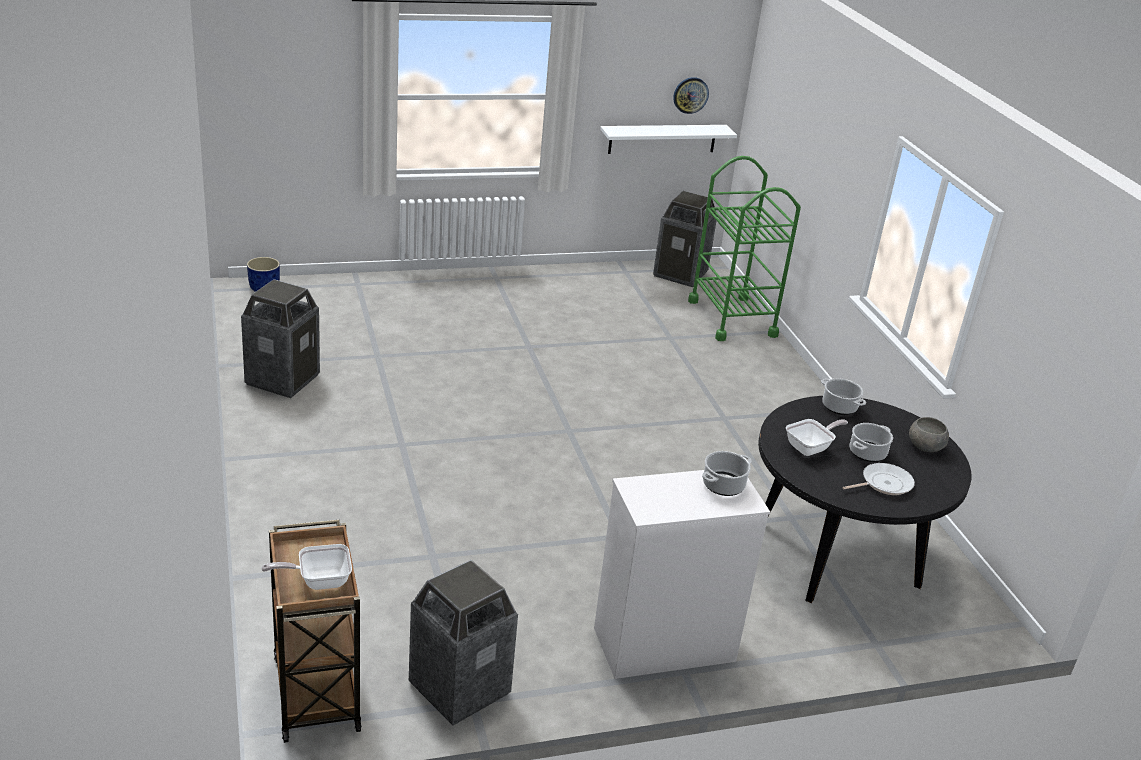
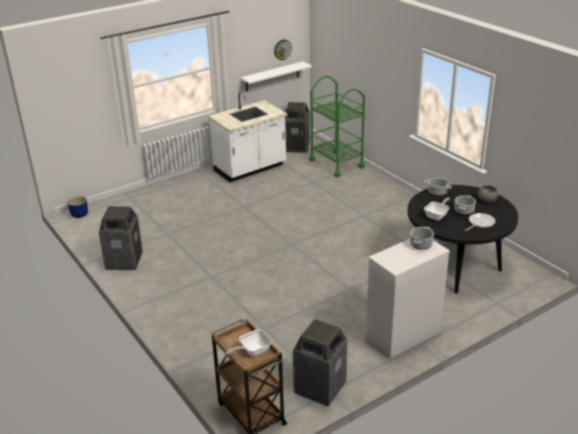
camera: 15 degrees left, 0 degrees up
none -> white counter [208,92,287,182]

